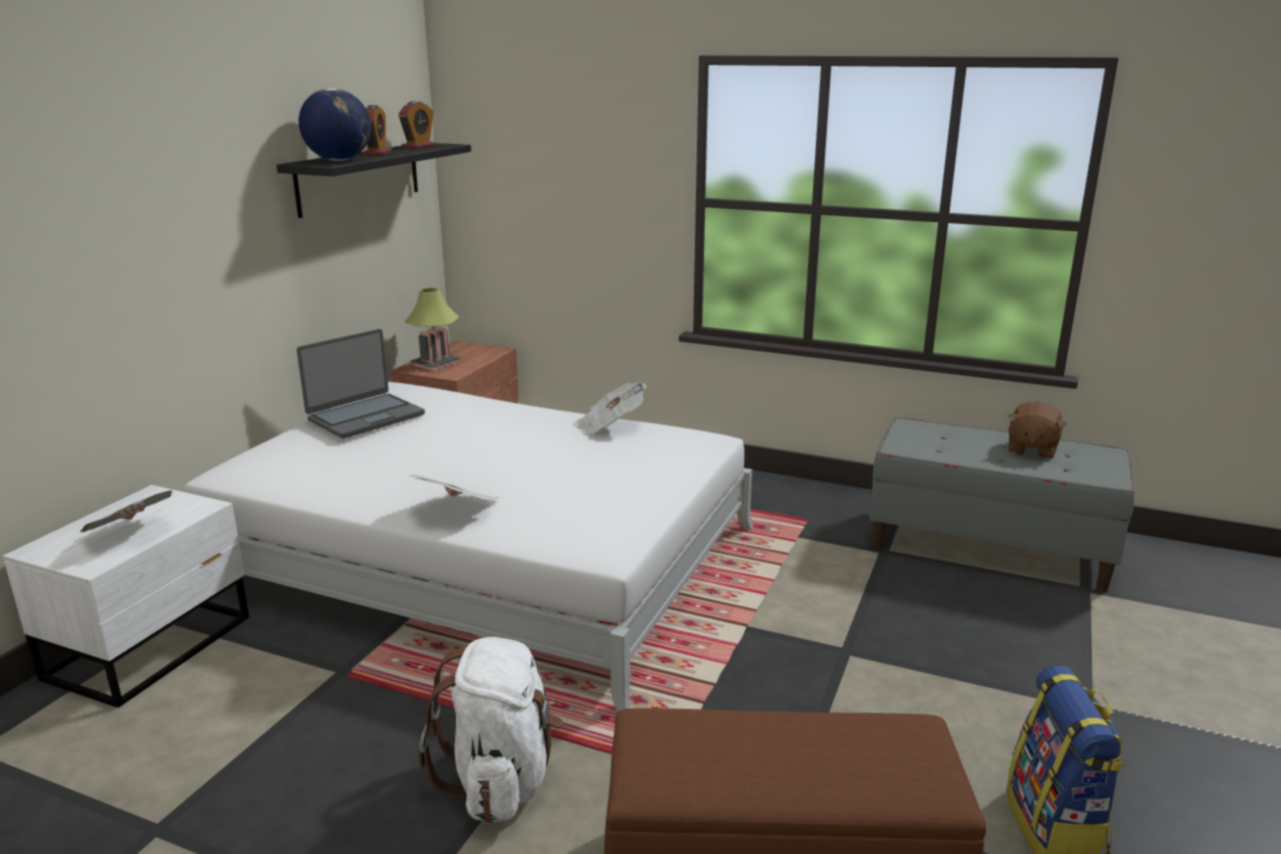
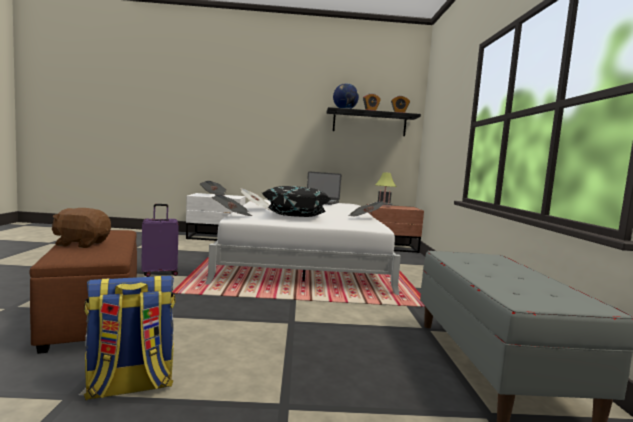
camera: 65 degrees right, 15 degrees down
white backpack [419,637,563,823] -> purple suitcase [141,204,179,277]
brown plush toy [1007,402,1066,459] -> brown plush toy moved to [52,208,111,248]
none -> newspaper [212,194,252,216]
none -> black pillow [262,186,332,217]

